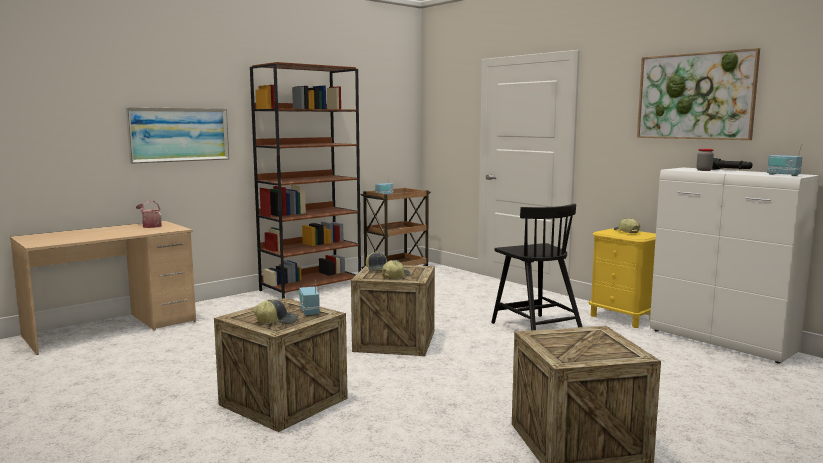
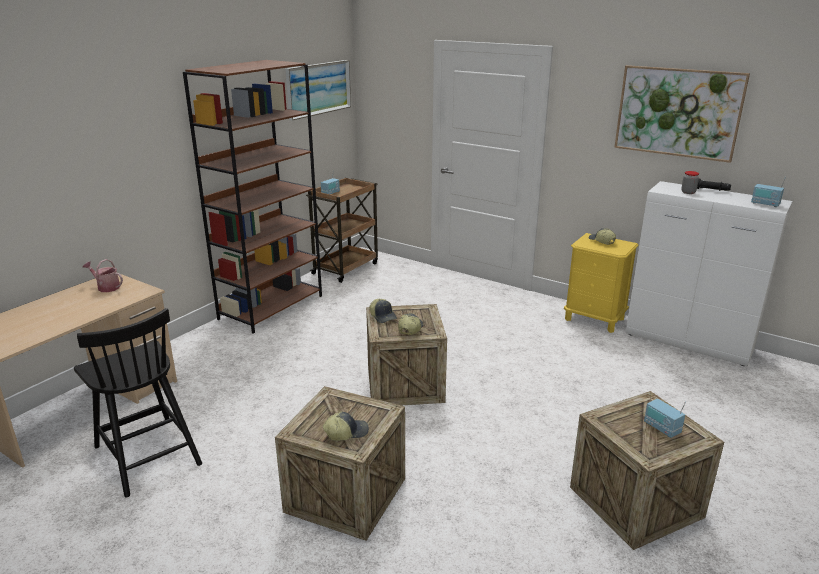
camera: 15 degrees left, 15 degrees up
picture [126,107,229,164] -> picture moved to [285,60,351,121]
radio [299,280,320,316] -> radio moved to [644,399,686,438]
black chair [491,204,583,330] -> black chair moved to [74,308,202,497]

